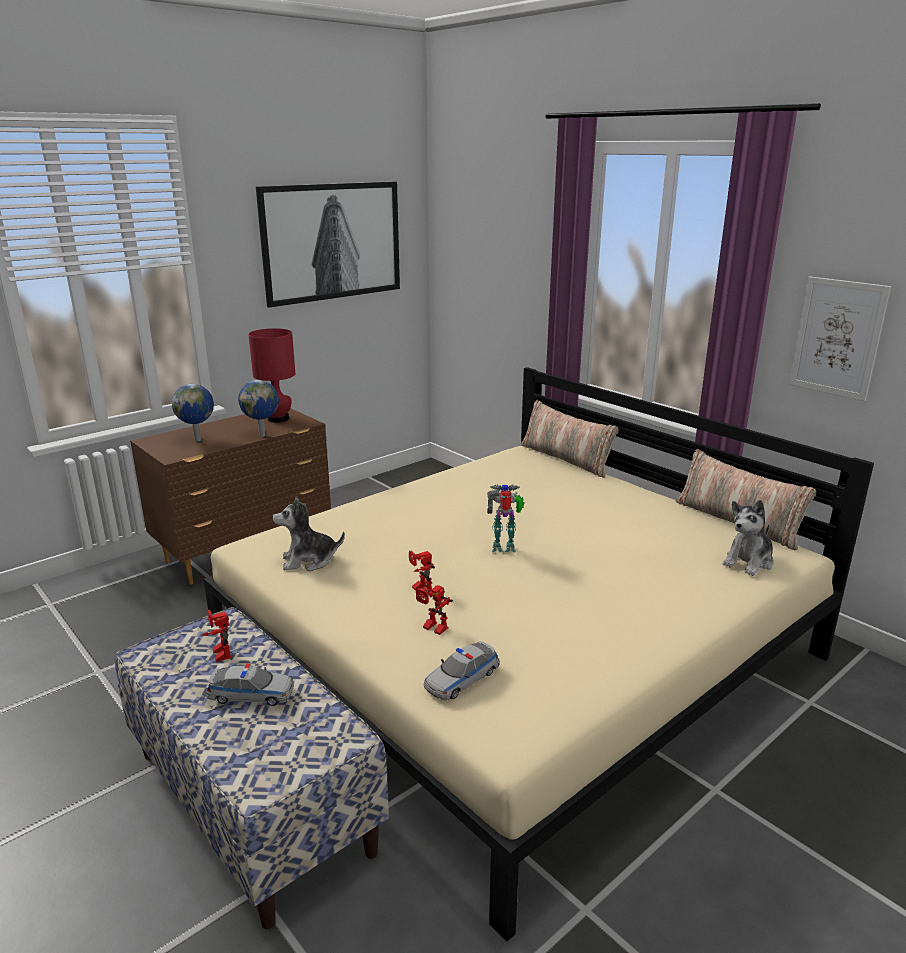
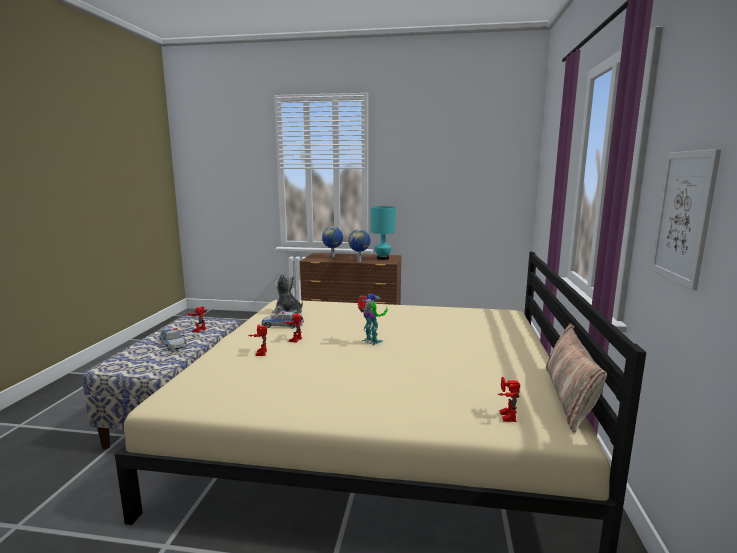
camera: 50 degrees right, 10 degrees down
red table lamp [248,328,295,423] -> turquoise table lamp [371,206,396,260]
picture [256,182,400,308] -> none
toy car [424,641,500,700] -> toy car moved to [261,310,304,329]
pillow [521,400,619,478] -> none
plush toy [723,500,774,576] -> toy robot [497,377,520,422]

